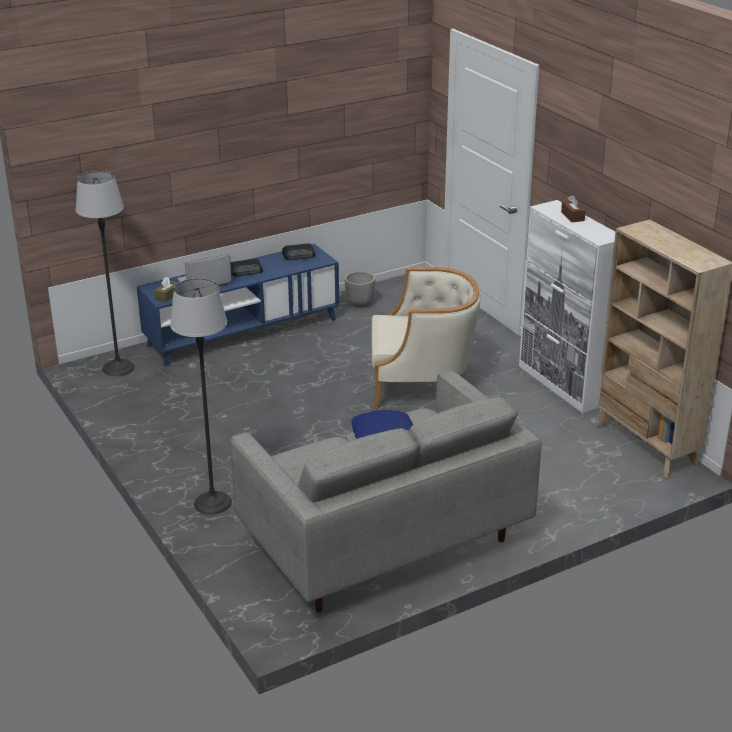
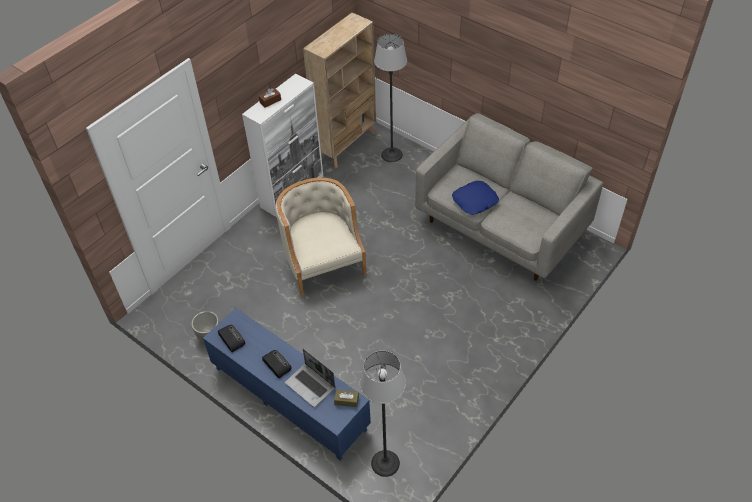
camera: 110 degrees left, 20 degrees up
floor lamp [170,278,232,515] -> floor lamp moved to [374,34,407,163]

